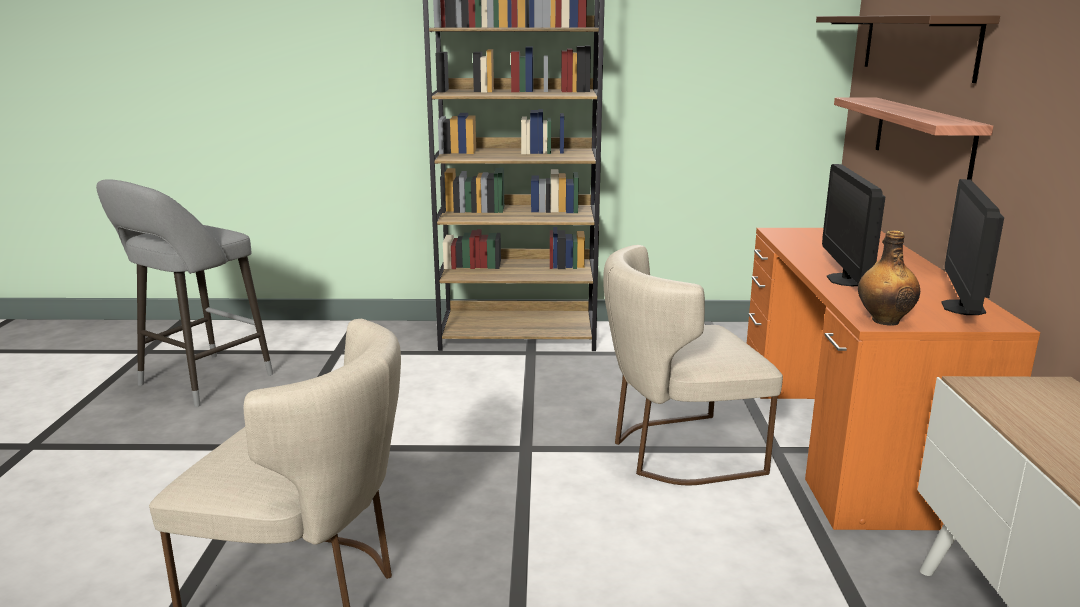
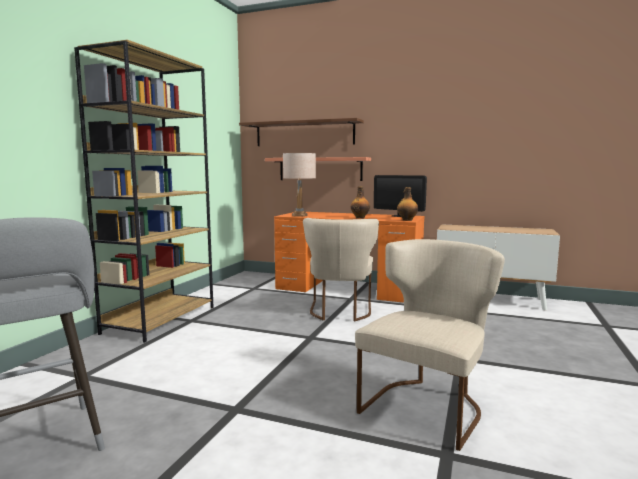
camera: 70 degrees left, 10 degrees down
monitor [822,164,885,286] -> bottle [351,186,370,219]
none -> beige table lamp [283,153,316,217]

